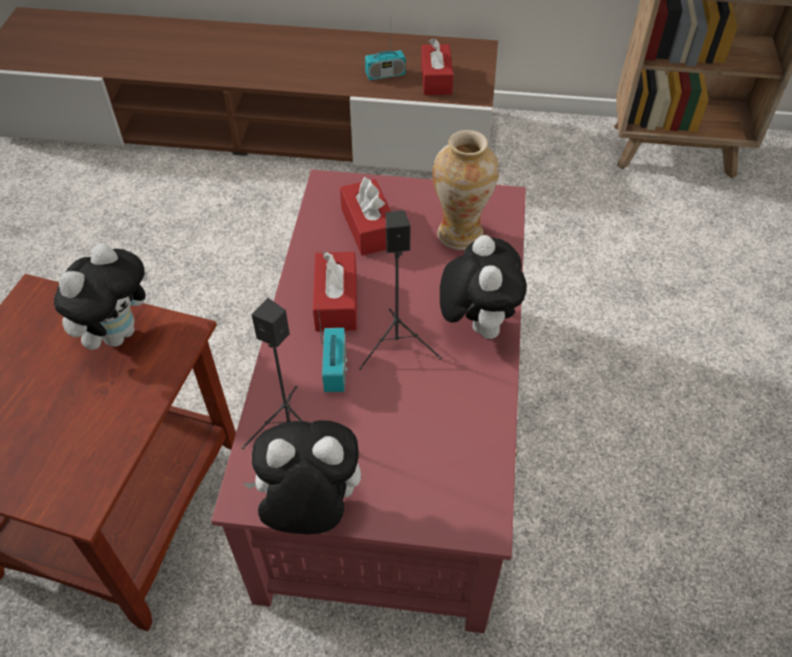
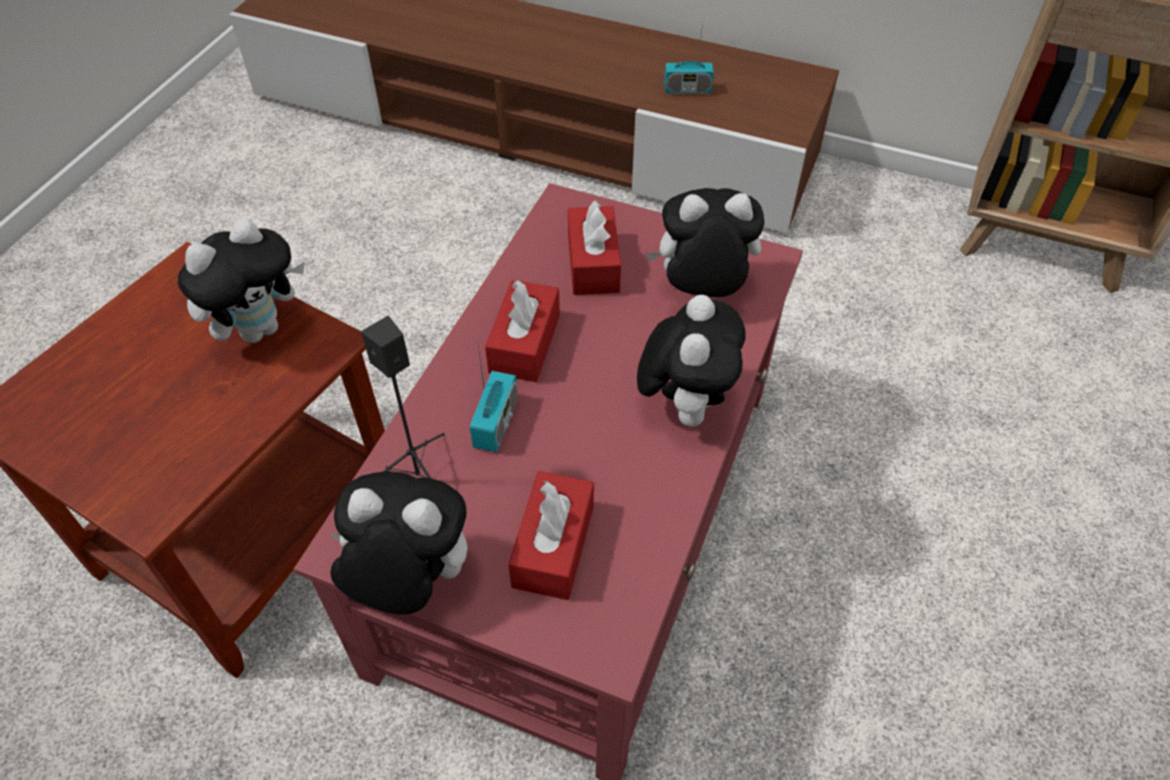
camera: 15 degrees right, 0 degrees up
black speaker [359,210,442,370] -> none
red tissue box [421,38,453,95] -> red tissue box moved to [508,471,594,600]
vase [433,130,499,250] -> plush toy [646,188,764,297]

